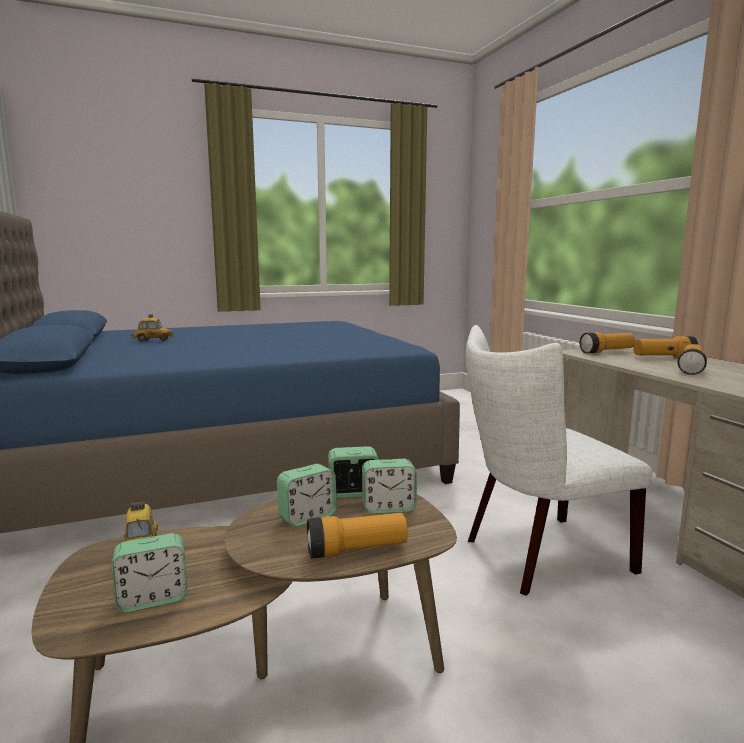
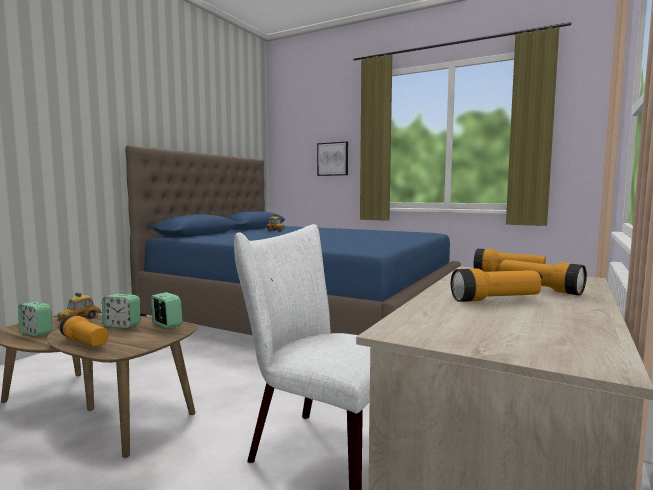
camera: 50 degrees right, 5 degrees down
alarm clock [362,459,417,514] -> none
none -> picture [317,142,348,176]

